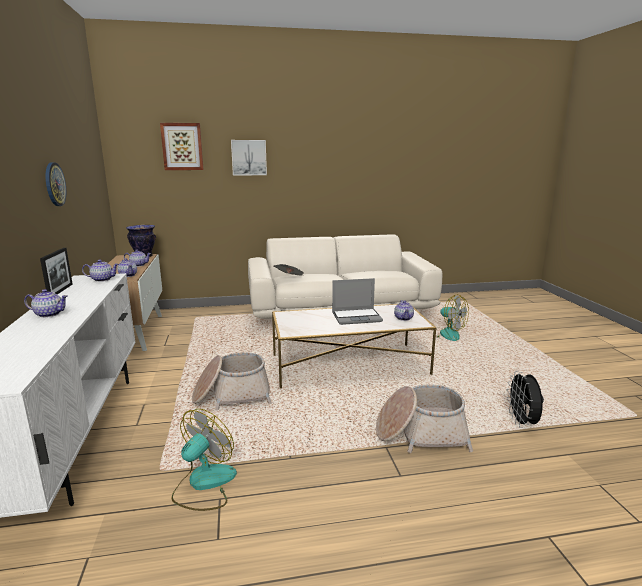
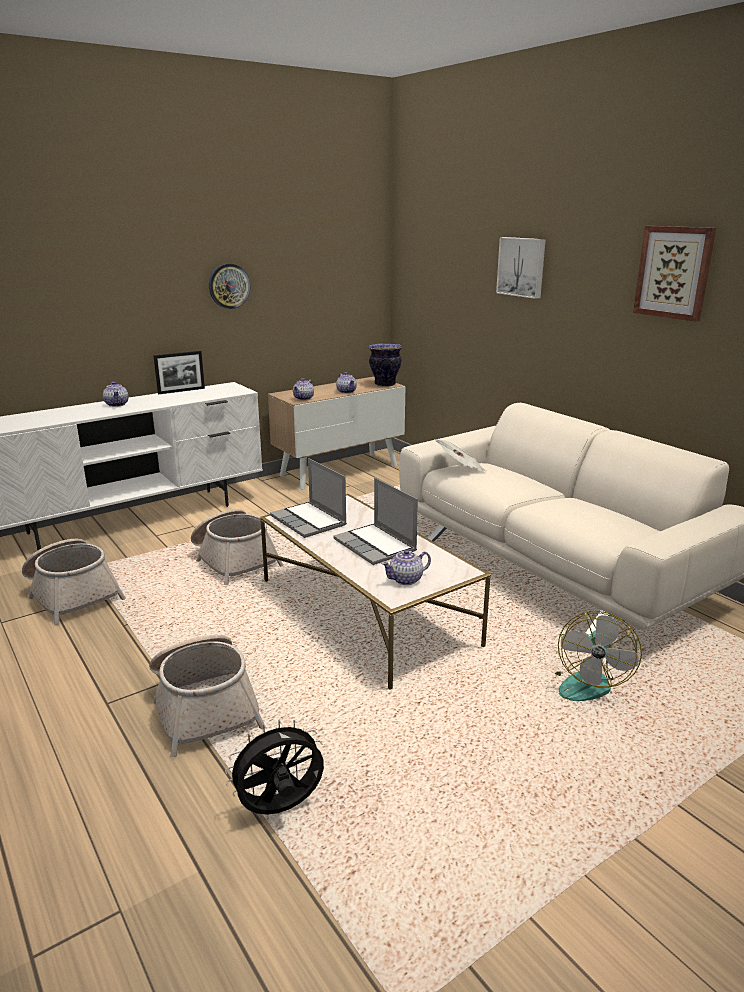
camera: 65 degrees right, 5 degrees up
teapot [82,260,119,282] -> none
picture [160,123,203,170] -> picture moved to [633,226,716,322]
fan [171,409,237,511] -> basket [22,539,126,625]
none -> laptop [270,458,347,538]

